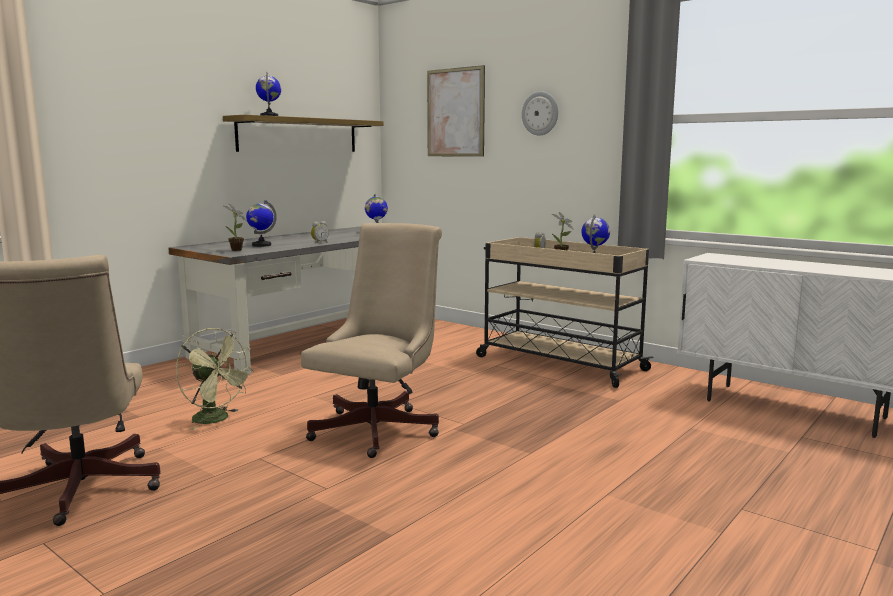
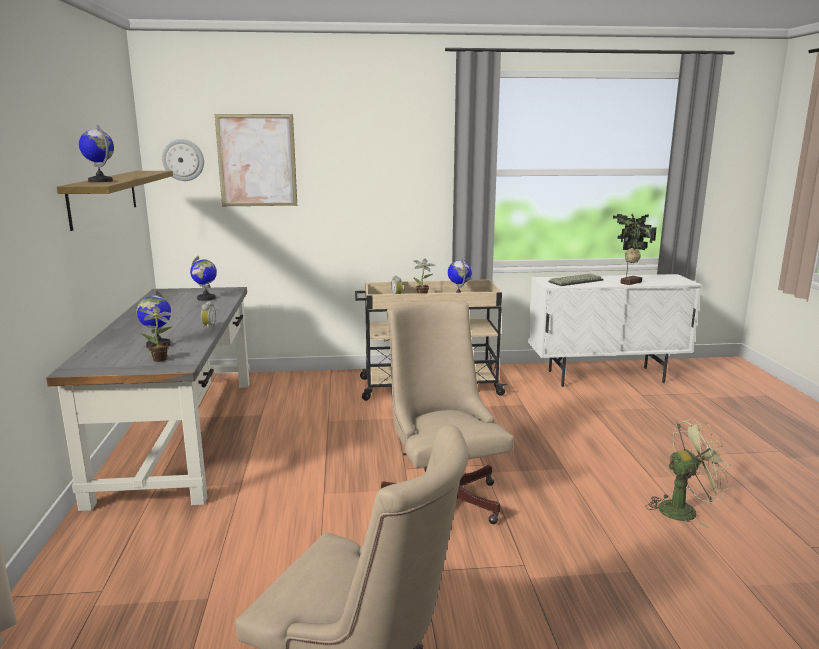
camera: 45 degrees left, 5 degrees up
green fan [176,328,254,430] -> green fan moved to [646,419,732,528]
wall clock [522,91,558,136] -> wall clock moved to [162,139,204,181]
none -> keyboard [549,274,603,286]
none -> potted plant [613,214,657,285]

